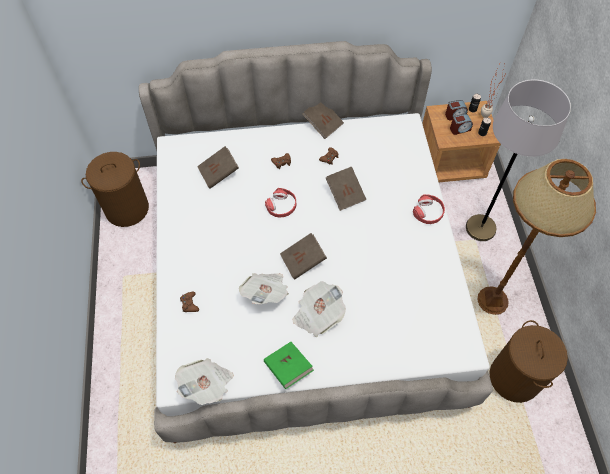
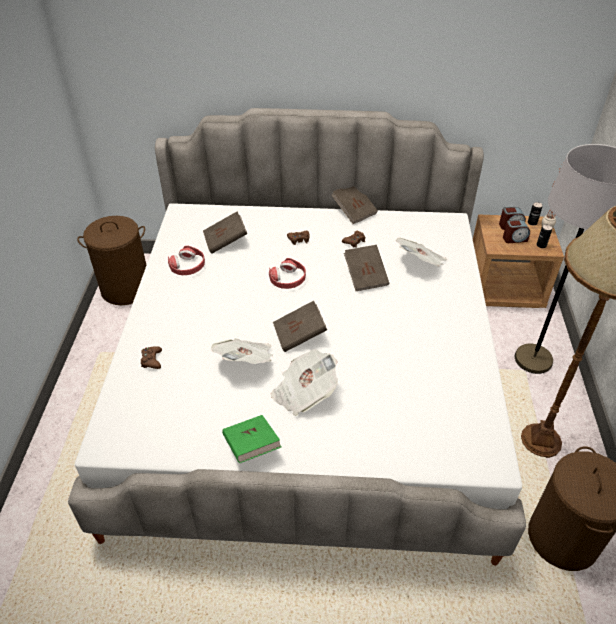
camera: 10 degrees right, 15 degrees down
newspaper [175,358,234,405] -> newspaper moved to [396,238,447,267]
red headphones [413,194,445,224] -> red headphones moved to [168,246,205,275]

